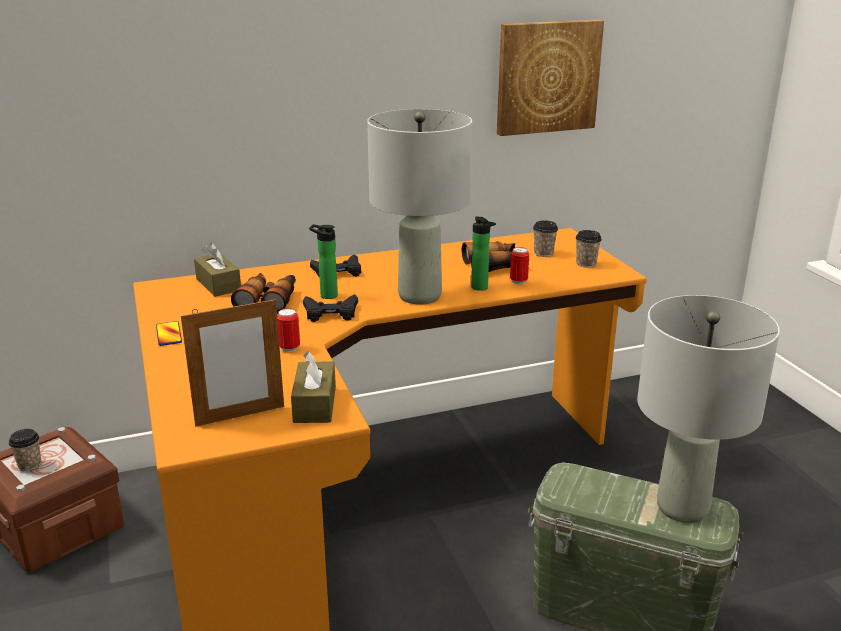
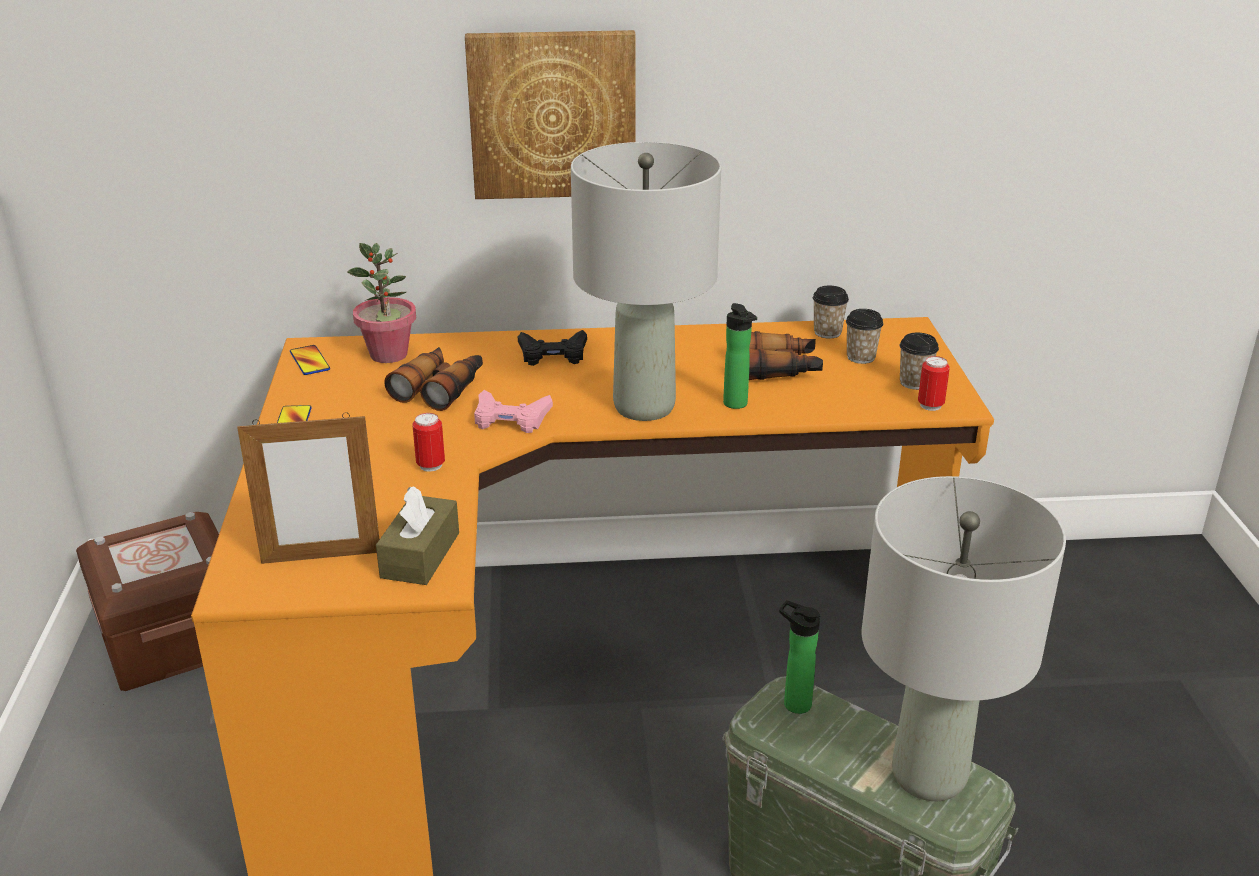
camera: 15 degrees right, 5 degrees up
cup [9,429,41,471] -> cup moved to [813,286,849,339]
brown tissue box [194,243,241,297] -> potted plant [347,243,416,363]
black game controller [303,294,358,322] -> pink game controller [474,390,553,433]
bottle [309,224,338,299] -> bottle moved to [779,600,821,714]
picture [497,20,604,136] -> picture moved to [465,30,636,199]
can [510,247,529,284] -> can moved to [918,356,950,411]
none -> phone [290,345,330,375]

